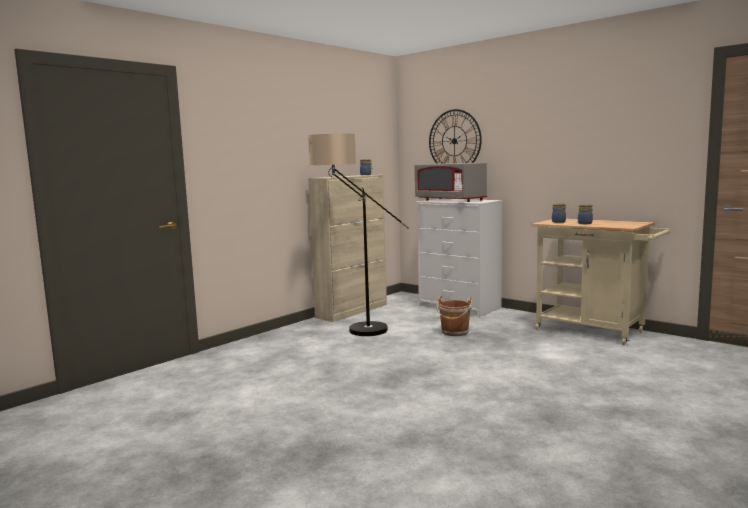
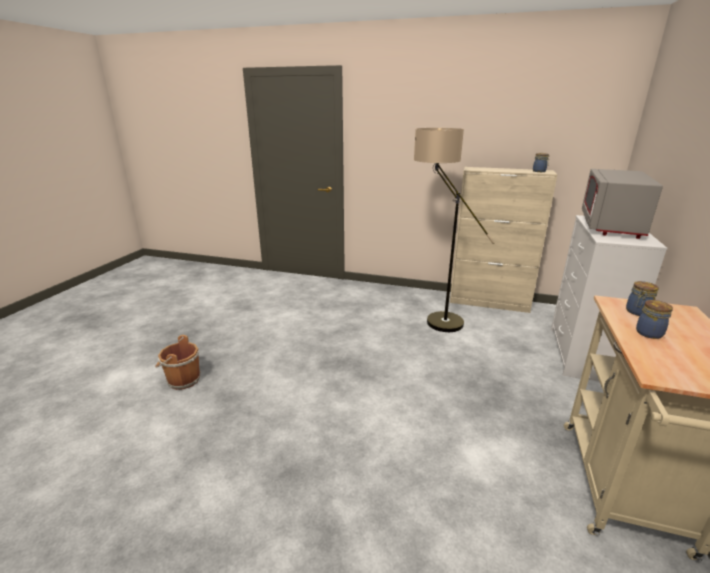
camera: 65 degrees right, 15 degrees up
wall clock [429,109,482,164] -> none
brown bucket [437,296,472,336] -> brown bucket moved to [155,335,201,390]

